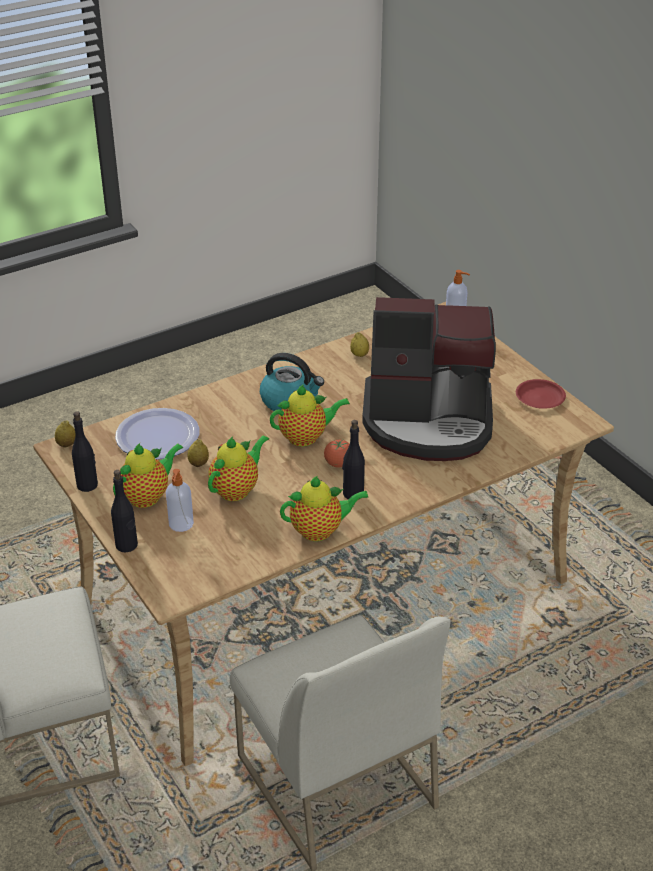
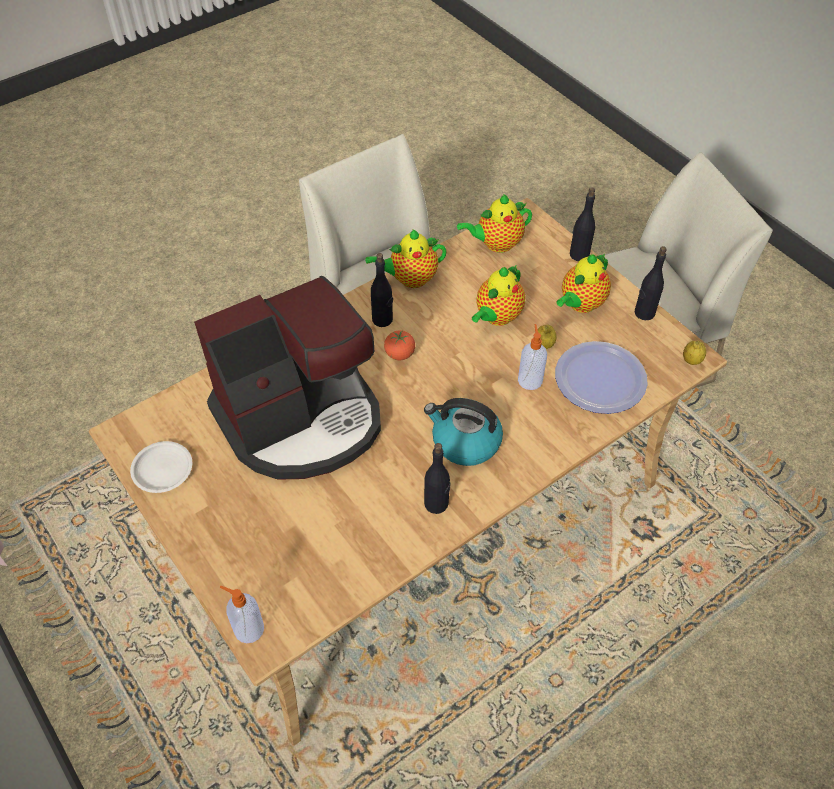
camera: 175 degrees right, 15 degrees up
soap dispenser [166,469,194,532] -> soap dispenser moved to [518,324,547,390]
teapot [270,384,350,447] -> teapot moved to [457,194,532,253]
lemon [350,332,369,357] -> none
coffee machine [362,297,496,461] -> coffee machine turned 150 degrees clockwise [194,276,381,480]
red plate [516,379,566,409] -> white plate [130,441,192,493]
none -> black bottle [424,443,451,514]

